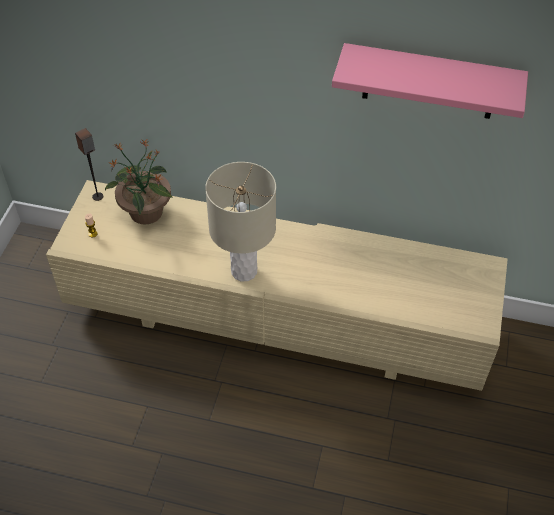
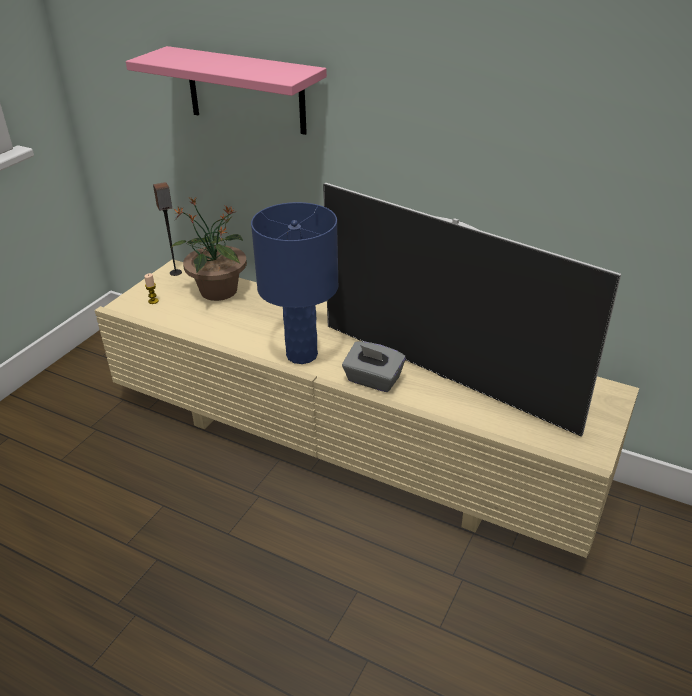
camera: 15 degrees right, 15 degrees down
beige table lamp [205,162,276,282] -> blue table lamp [251,202,339,364]
pink shelf [332,43,528,119] -> pink shelf moved to [126,46,327,135]
none -> television [323,183,621,437]
none -> grey tissue box [342,341,406,392]

